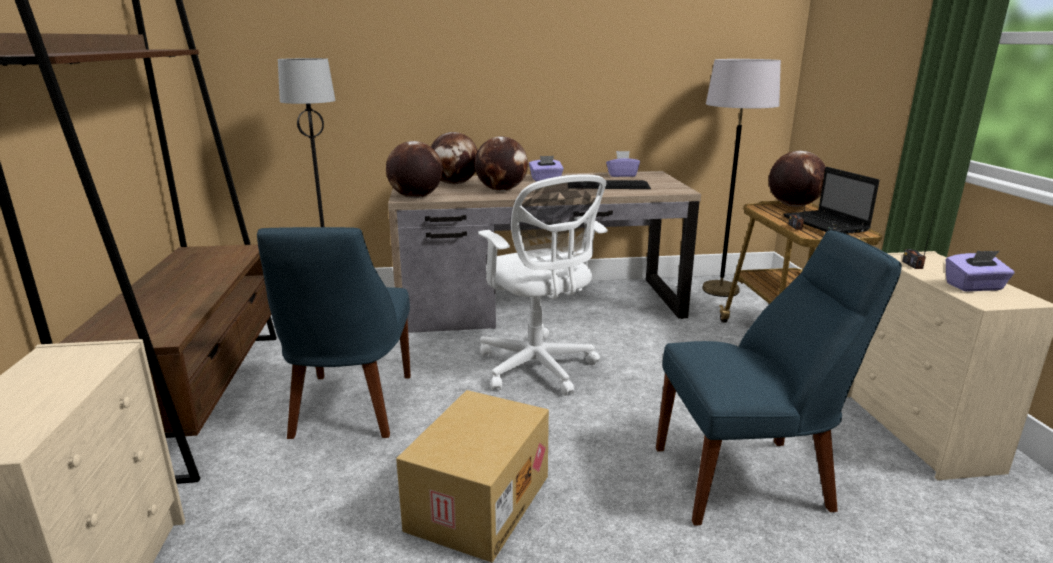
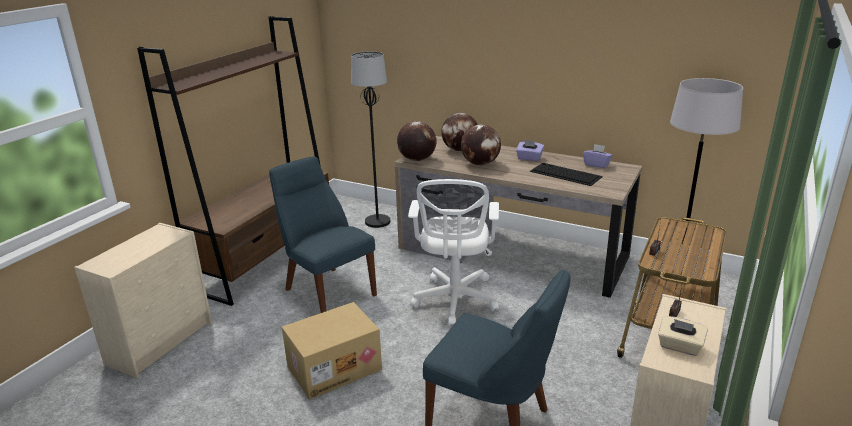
camera: 35 degrees right, 5 degrees up
blue chair [257,227,411,439] -> blue chair turned 105 degrees clockwise [269,157,377,313]
globe [769,151,826,207] -> none
laptop [783,167,880,234] -> none
purple tissue box [946,251,1014,292] -> beige tissue box [658,316,708,356]

